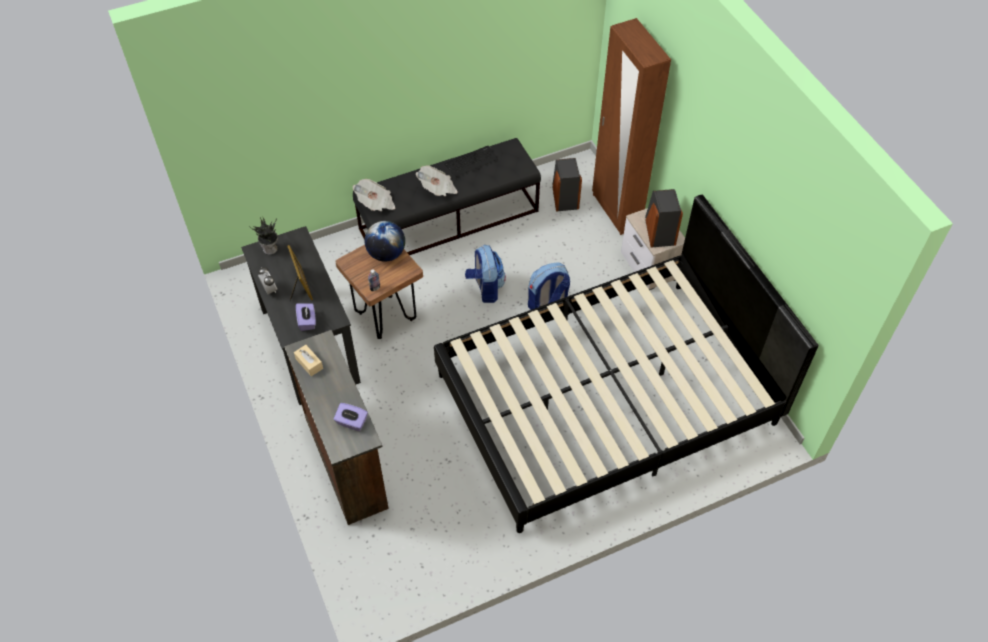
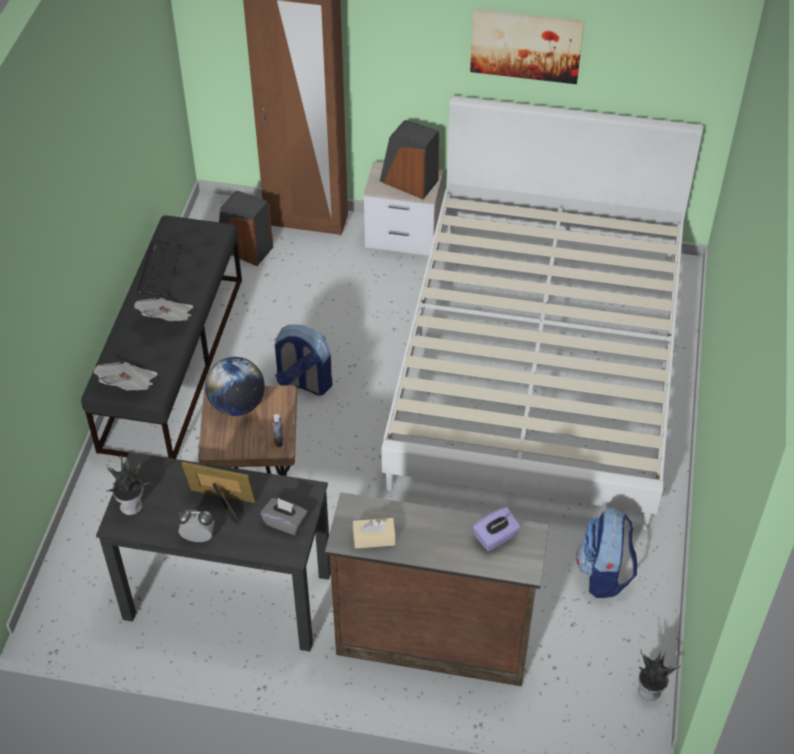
camera: 55 degrees left, 5 degrees down
purple tissue box [296,303,316,331] -> grey tissue box [261,498,308,535]
black bed [434,195,818,533] -> white bed [381,95,703,530]
backpack [528,262,570,310] -> backpack moved to [576,508,637,598]
none -> picture [470,9,584,84]
none -> potted plant [639,650,681,701]

